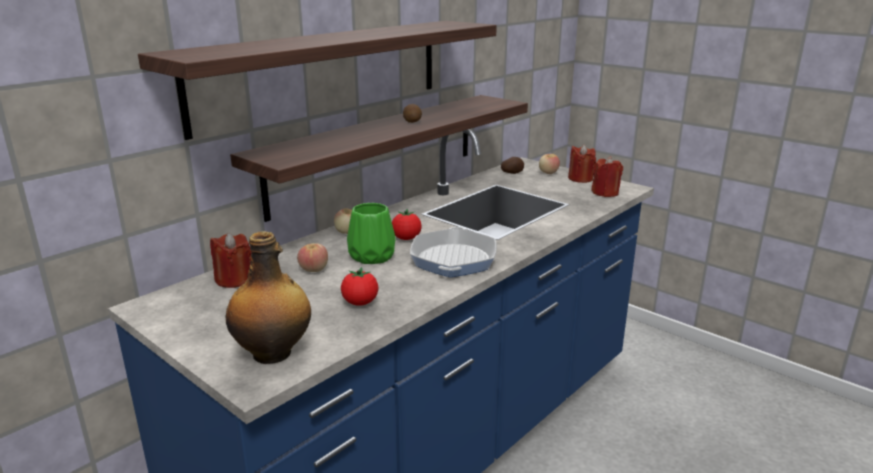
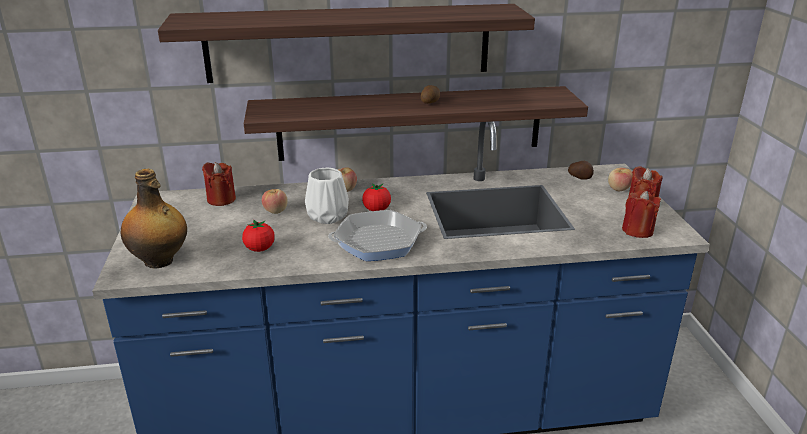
camera: 40 degrees right, 5 degrees up
green vase [347,203,396,264] -> white vase [305,168,349,224]
frying pan [410,227,497,277] -> frying pan turned 150 degrees counterclockwise [328,210,427,261]

